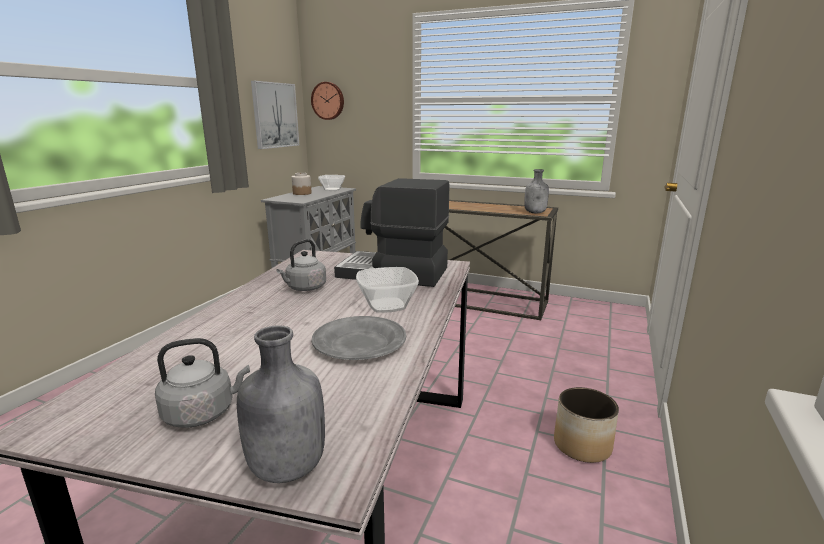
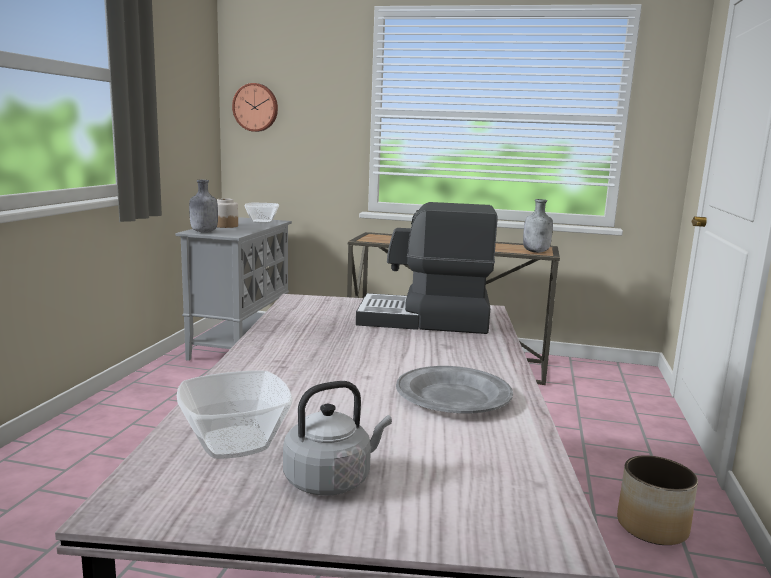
camera: 10 degrees left, 5 degrees down
grey bottle [237,325,325,483] -> grey bottle moved to [189,180,218,232]
picture [251,81,299,149] -> none
grey kettle [276,239,326,291] -> none
bowl [356,267,419,313] -> bowl moved to [177,370,293,459]

